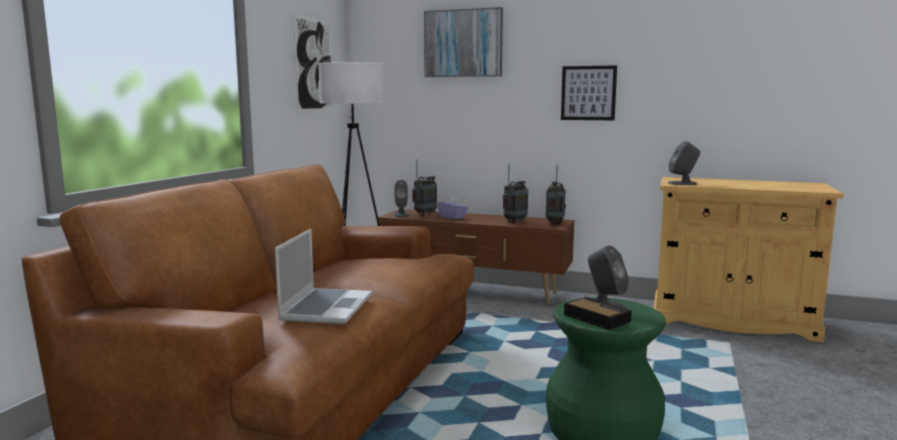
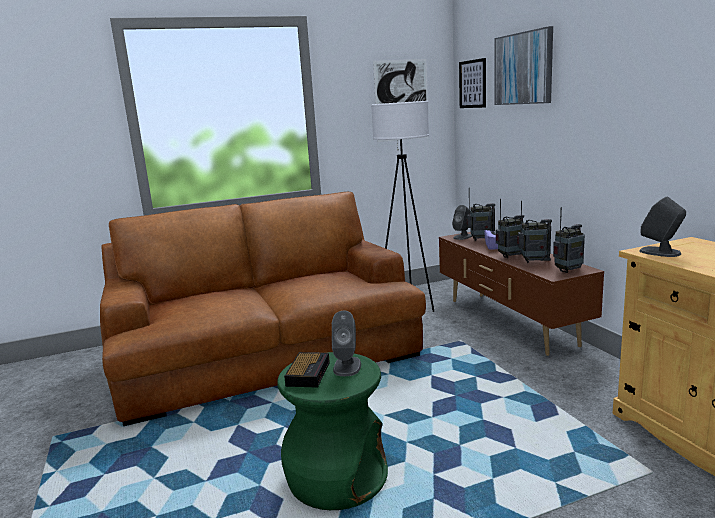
camera: 50 degrees right, 5 degrees up
laptop [275,229,372,324] -> none
picture [561,65,617,120] -> picture moved to [459,58,486,108]
none -> radio [496,199,524,259]

